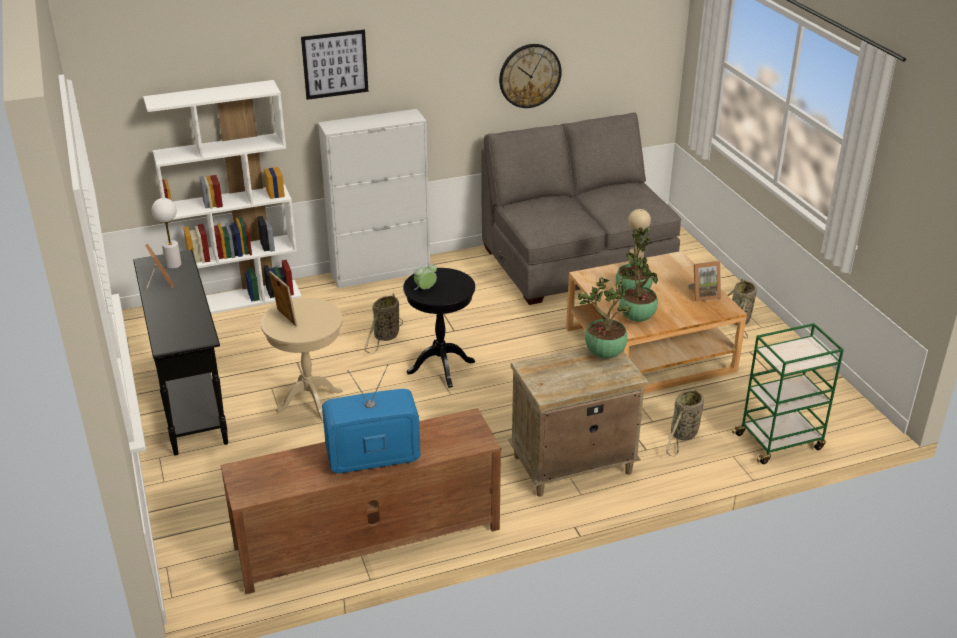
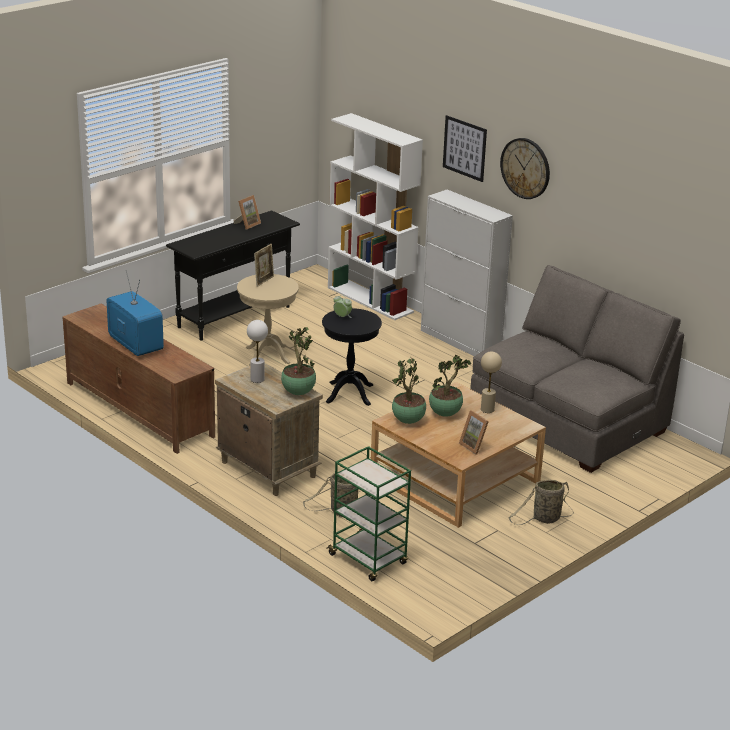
camera: 65 degrees right, 5 degrees down
white table lamp [152,198,182,269] -> white table lamp moved to [247,320,268,383]
basket [364,293,403,353] -> none
wall clock [499,44,562,108] -> wall clock moved to [500,138,550,199]

